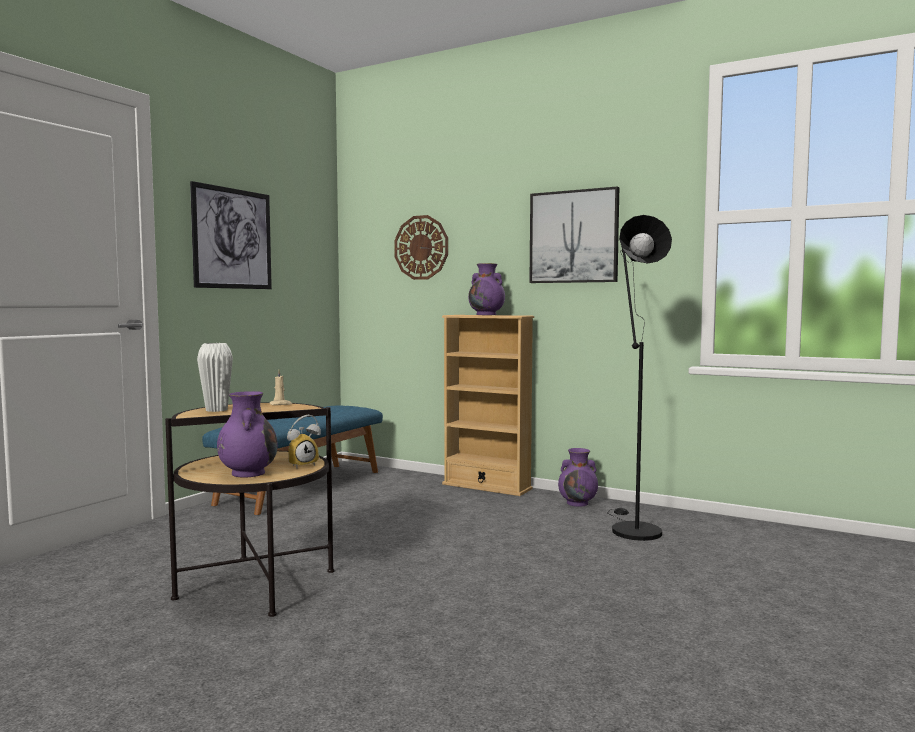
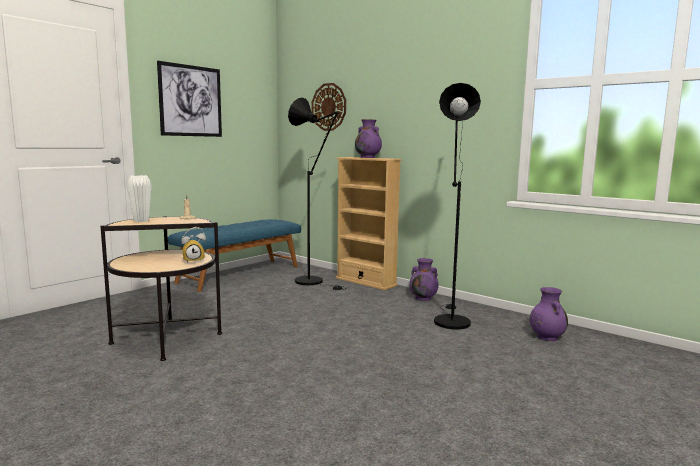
camera: 10 degrees right, 5 degrees up
purple vase [217,391,278,477] -> purple vase moved to [530,287,568,341]
picture [529,187,619,283] -> none
none -> black floor lamp [288,98,345,290]

